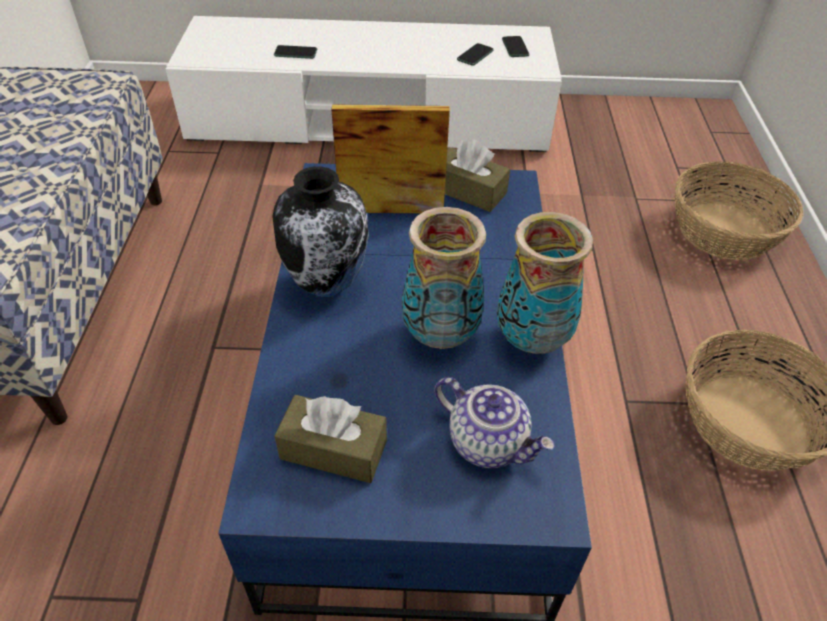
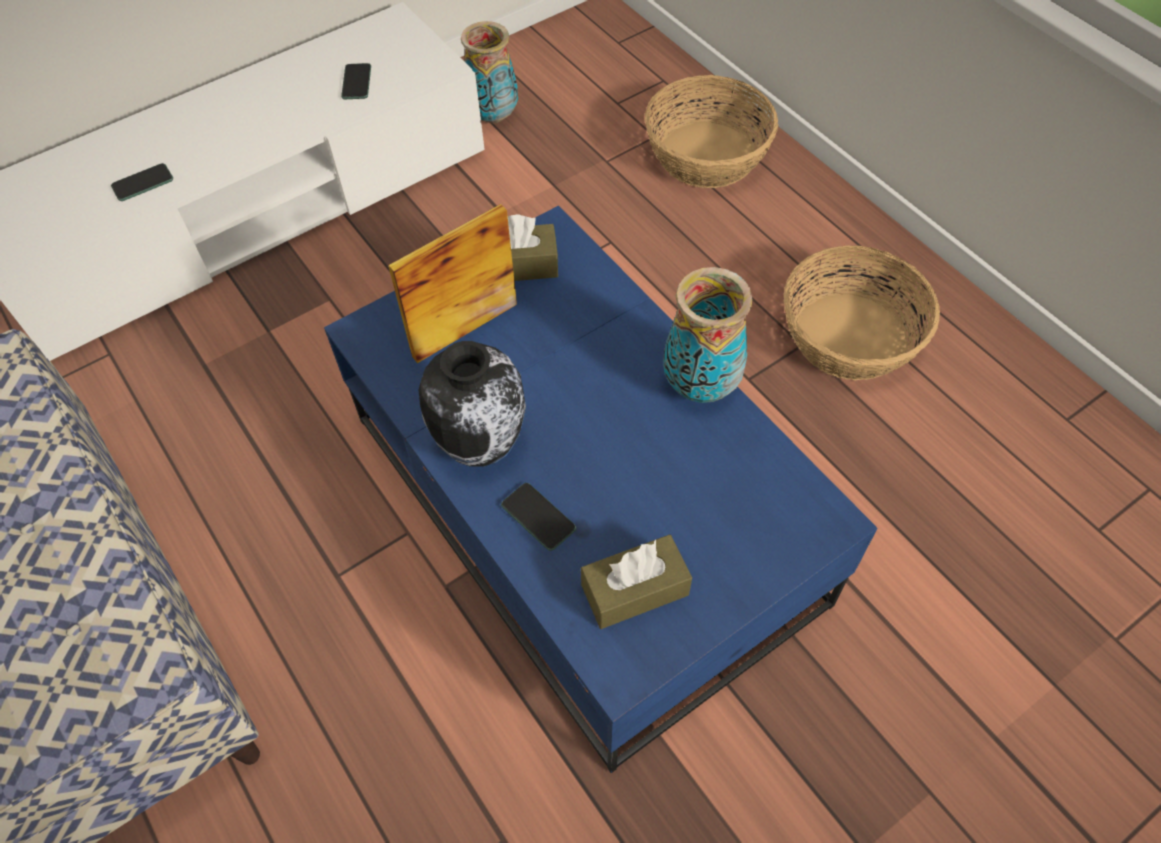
camera: 35 degrees left, 10 degrees up
vase [402,207,486,349] -> vase moved to [461,21,518,123]
teapot [435,377,555,468] -> none
phone [502,36,530,57] -> phone moved to [501,483,576,551]

